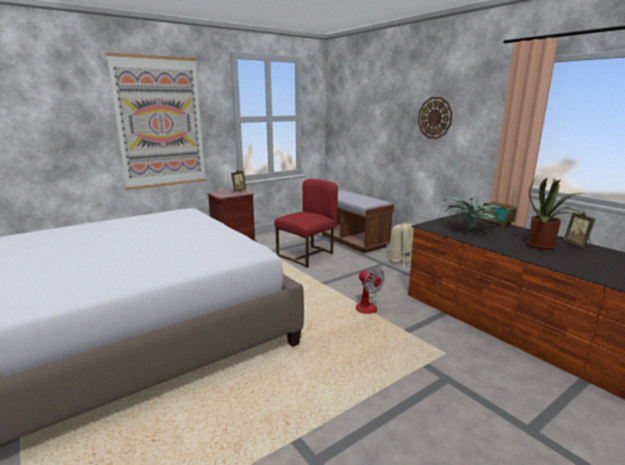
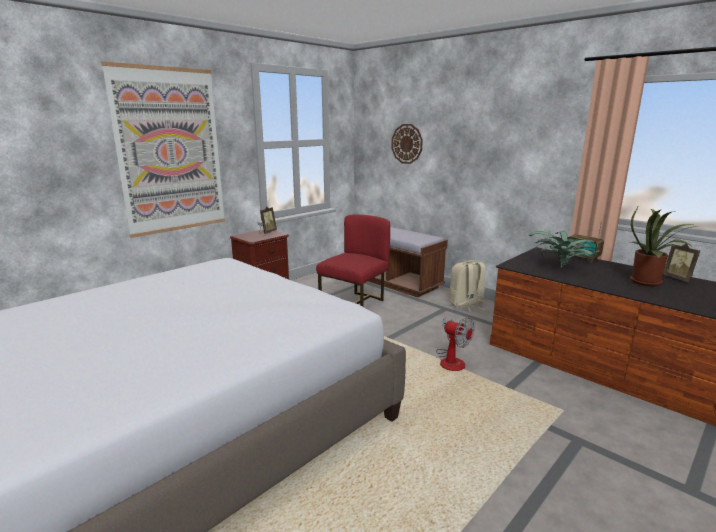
camera: 10 degrees left, 0 degrees up
wall clock [418,97,452,139] -> wall clock moved to [391,124,423,164]

